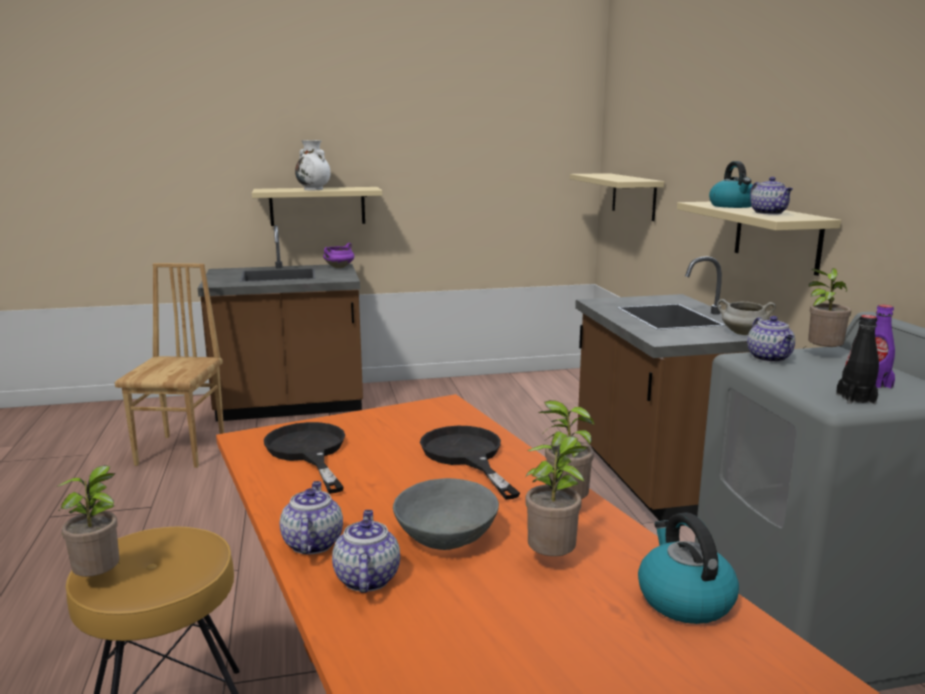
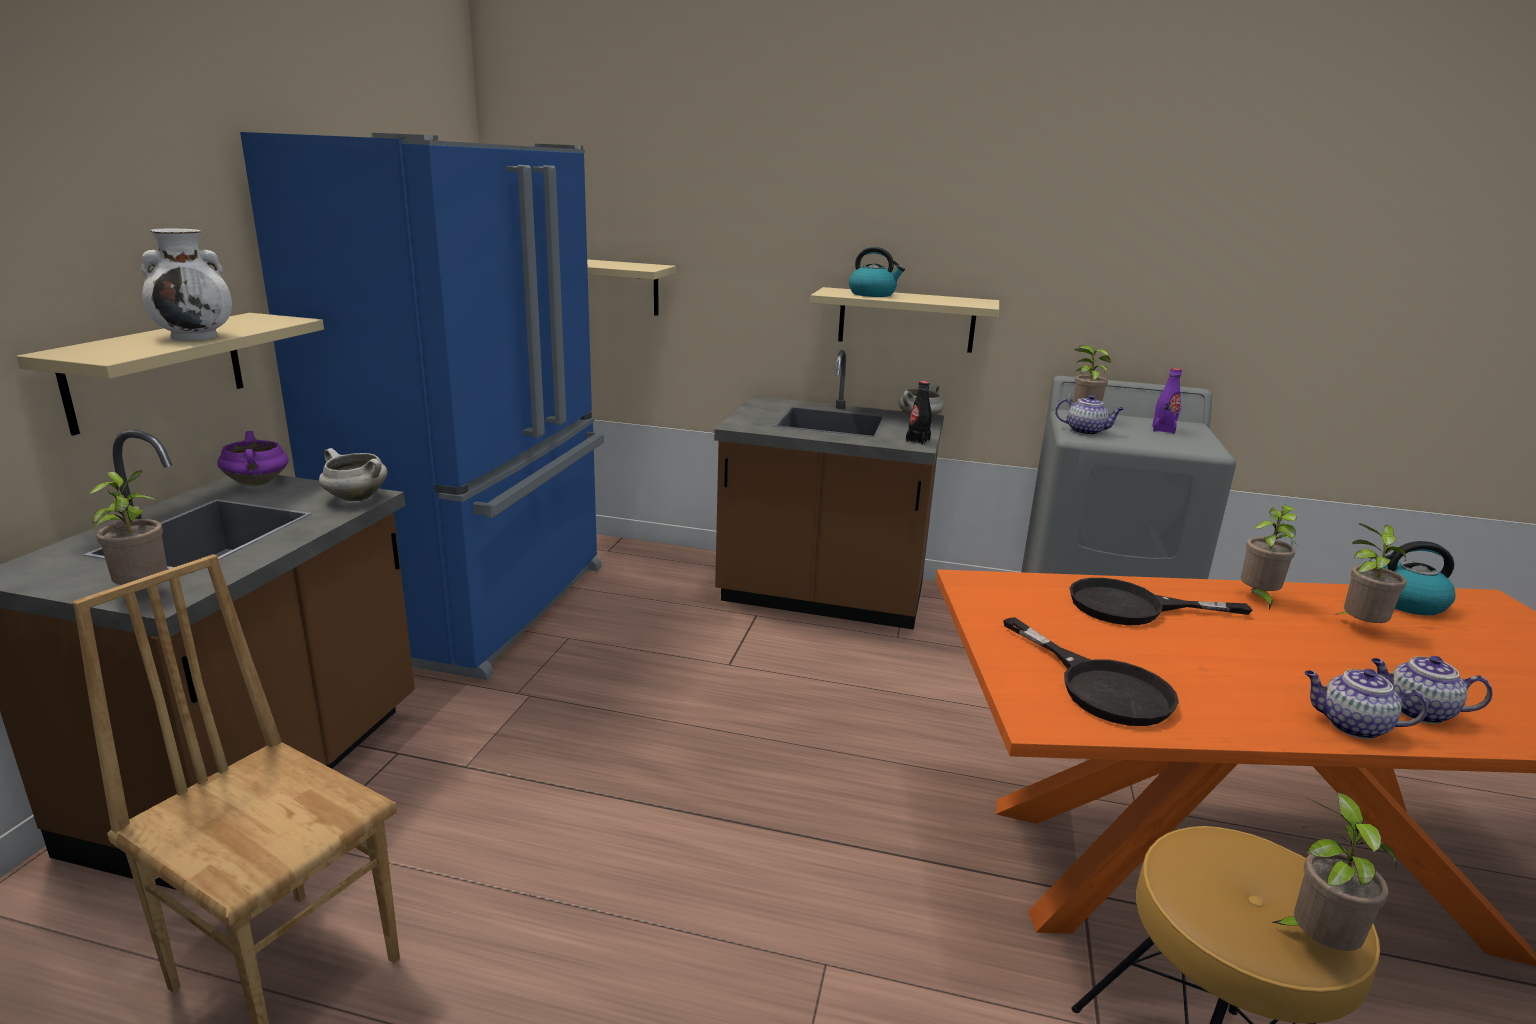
camera: 65 degrees left, 5 degrees up
black frying pan [264,422,345,494] -> black frying pan turned 120 degrees counterclockwise [1003,617,1179,726]
grey bowl [393,478,499,550] -> none
teapot [750,177,793,215] -> none
black bottle [836,315,879,404] -> black bottle moved to [906,381,932,445]
none -> potted plant [89,470,168,585]
none -> blue fridge [240,132,604,680]
none -> white cooking pot [319,448,388,501]

